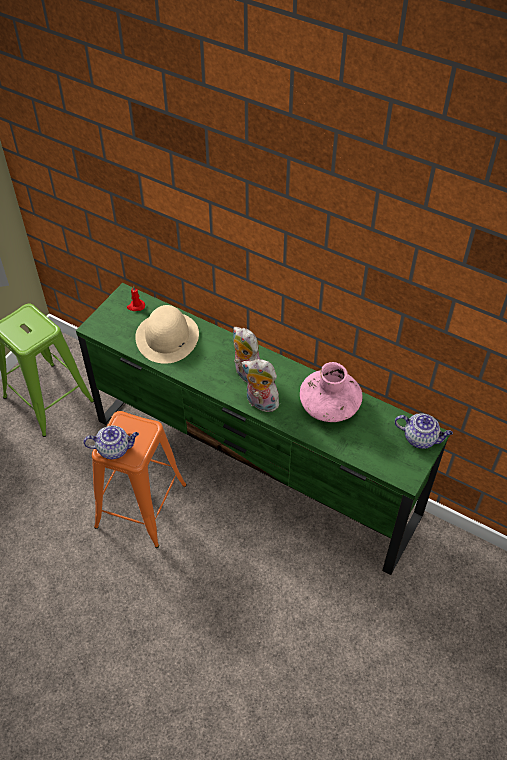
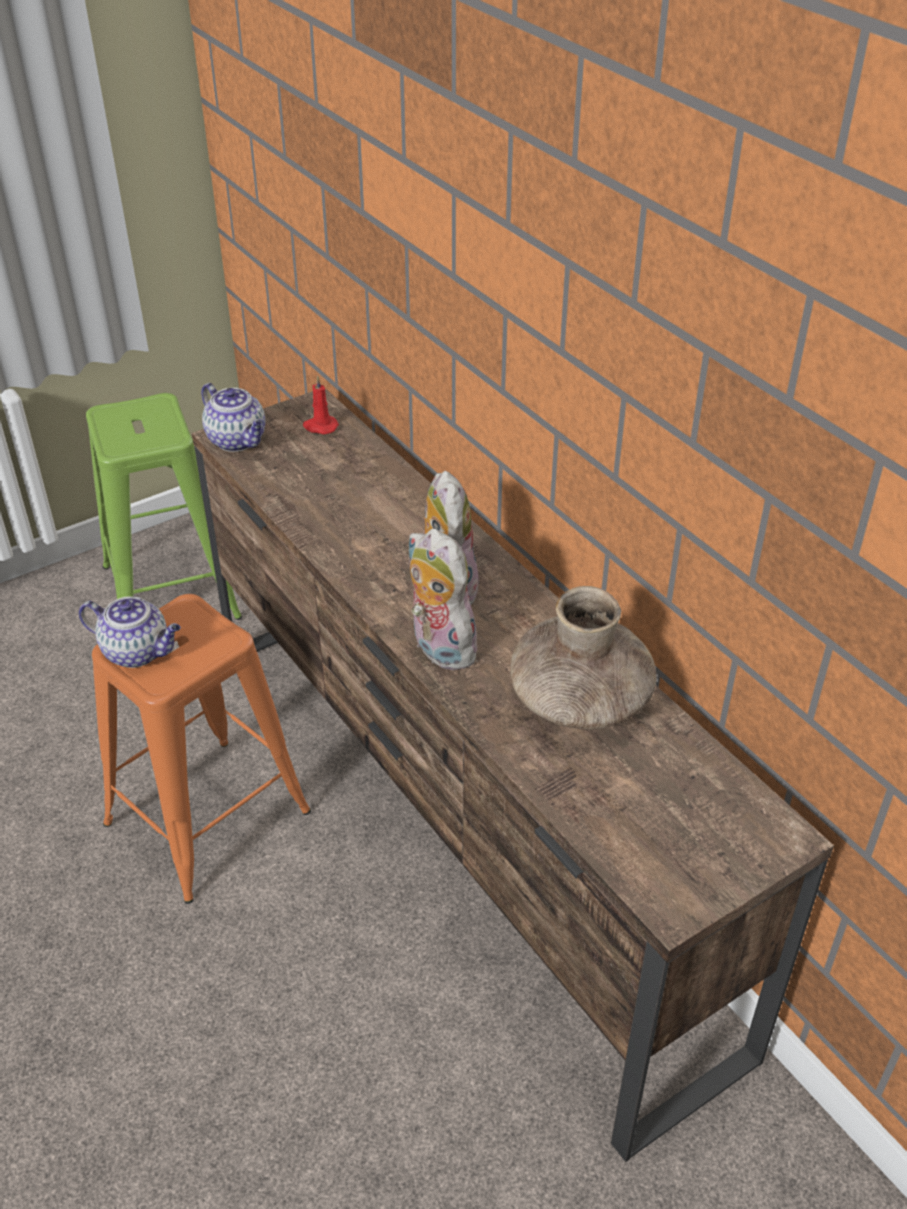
camera: 25 degrees right, 10 degrees down
green tv stand [76,283,450,575] -> brown tv stand [192,388,834,1162]
beige hat [135,305,199,364] -> none
pink vase [300,362,363,422] -> brown vase [510,586,656,730]
teapot [395,414,453,449] -> teapot moved to [201,383,266,452]

